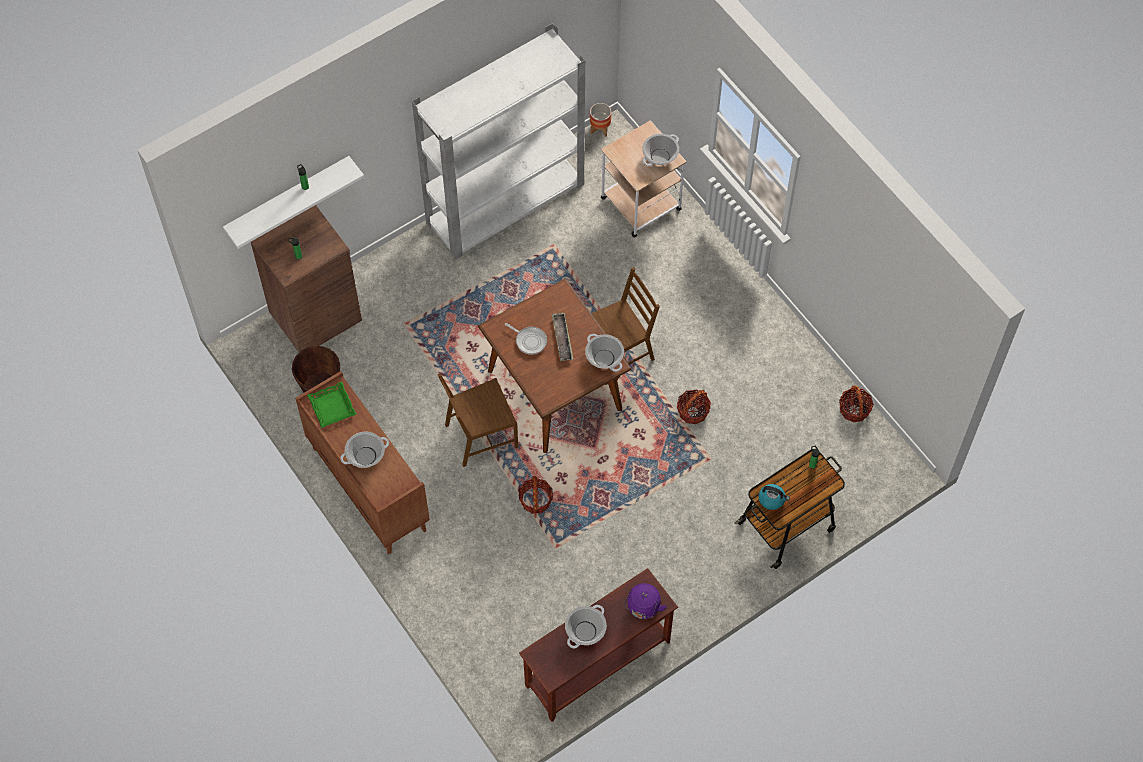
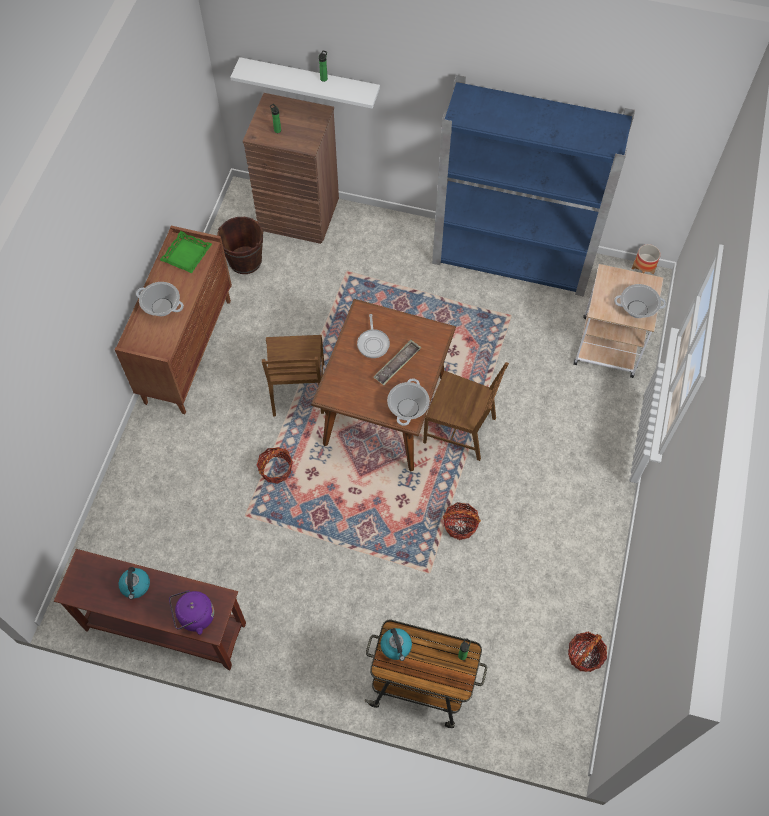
camera: 50 degrees right, 0 degrees up
white bookcase [412,23,585,260] -> blue bookcase [432,75,635,297]
brown chair [437,374,518,467] -> brown chair turned 120 degrees counterclockwise [262,335,324,416]
cooking pot [565,605,607,648] -> kettle [118,567,150,600]

